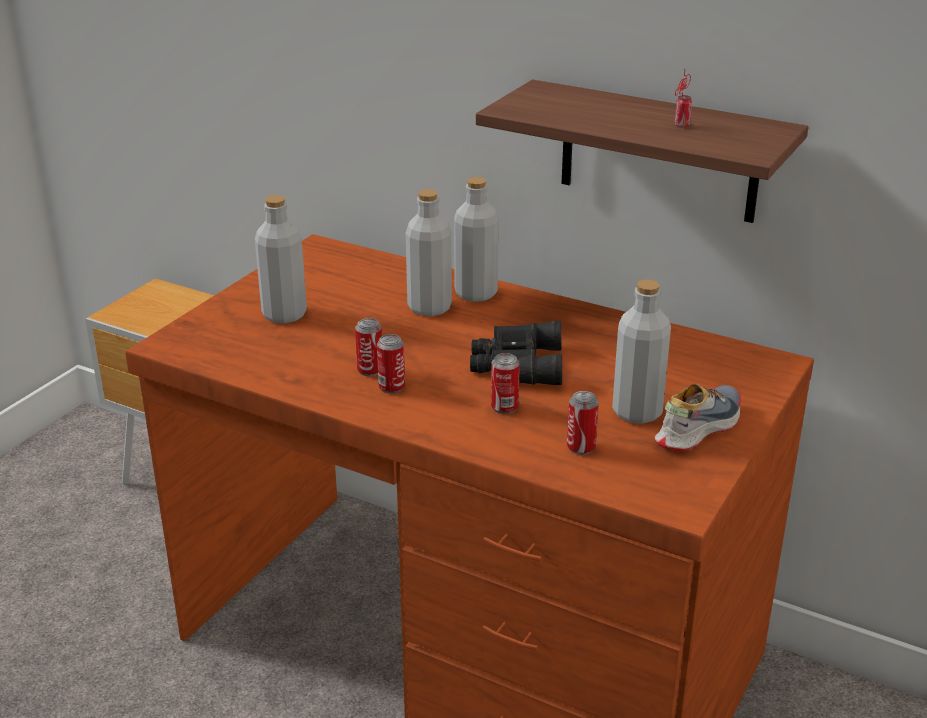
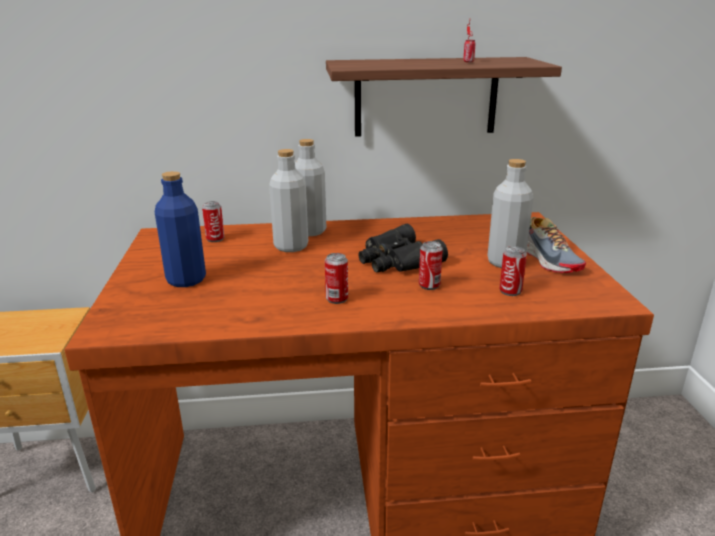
camera: 35 degrees left, 5 degrees down
grey bottle [255,195,307,324] -> blue bottle [155,171,206,287]
can [355,318,382,376] -> can moved to [202,201,224,242]
shoe [655,384,741,451] -> shoe turned 150 degrees clockwise [527,217,586,273]

